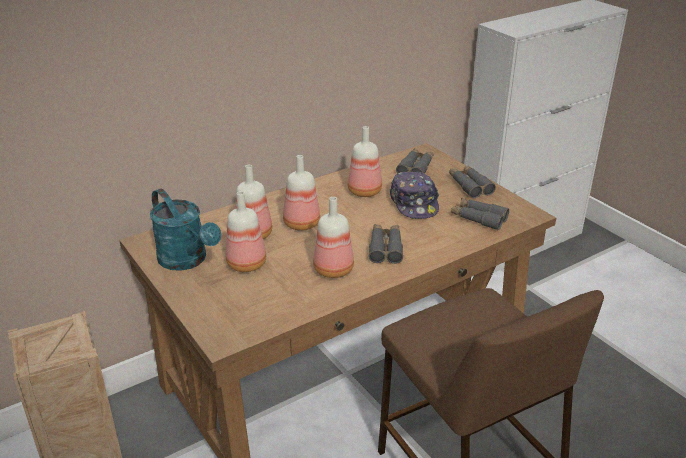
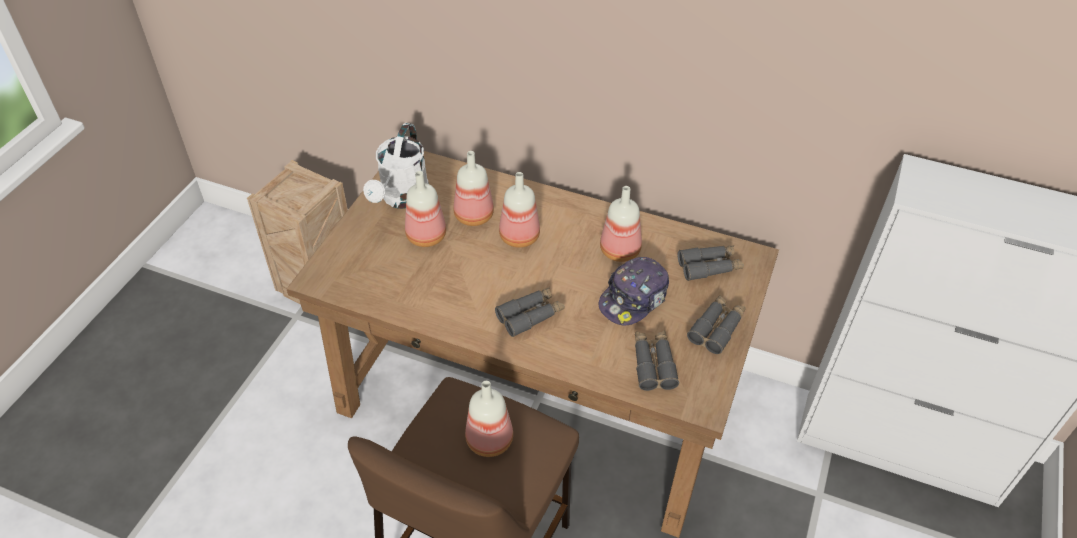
camera: 55 degrees right, 15 degrees up
turquoise watering can [150,189,221,271] -> white watering can [363,123,429,209]
bottle [313,197,354,278] -> bottle moved to [465,381,513,457]

